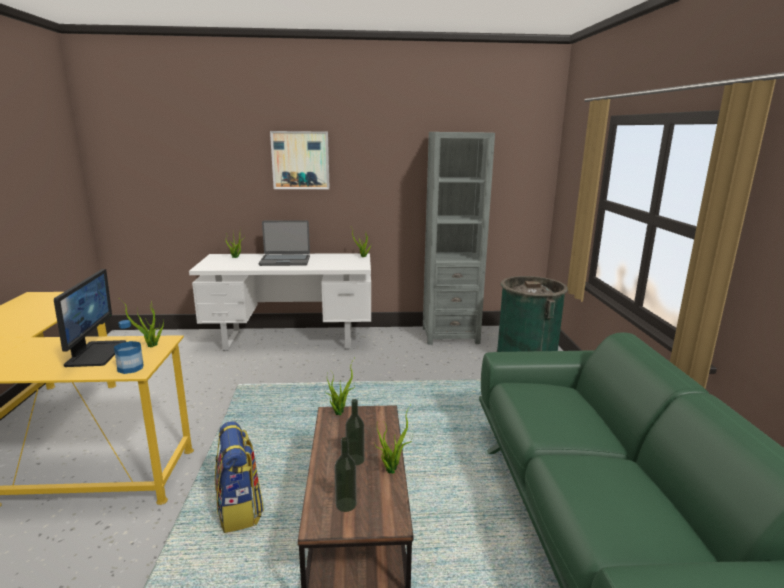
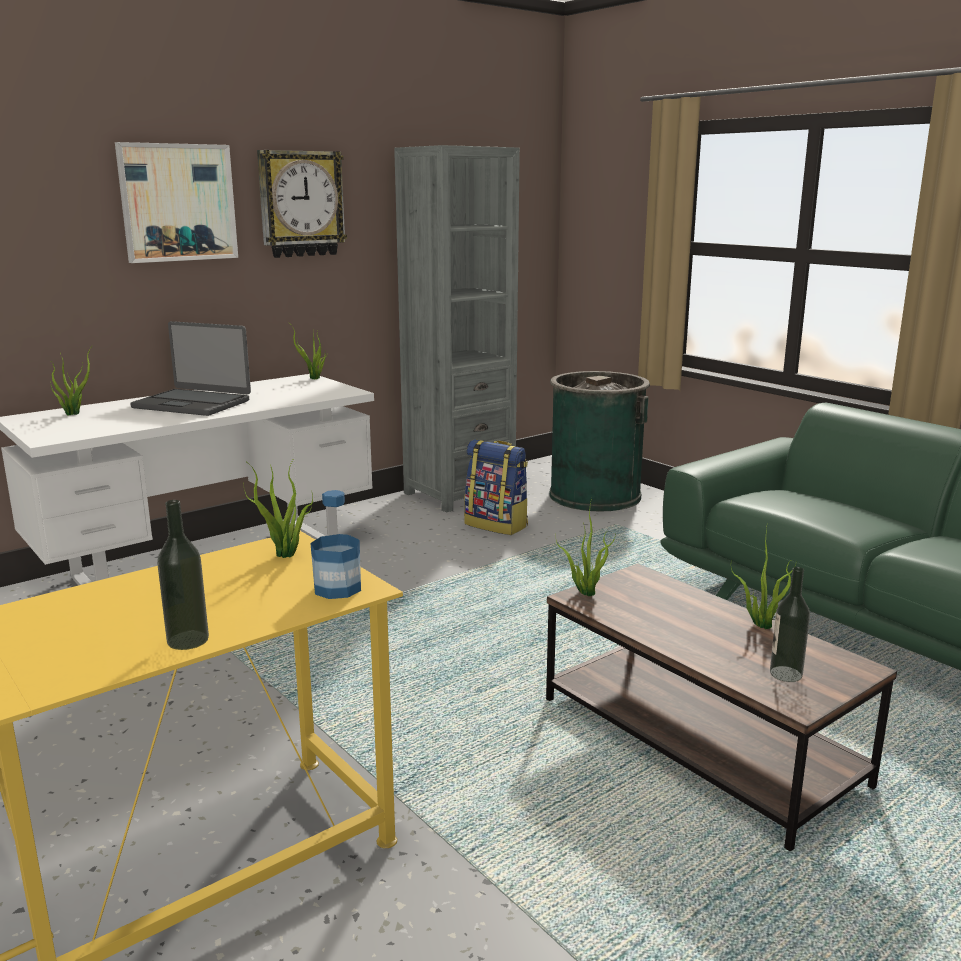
camera: 35 degrees left, 0 degrees up
monitor [54,269,126,367] -> none
backpack [215,421,264,533] -> backpack moved to [464,439,528,535]
laptop [259,220,310,266] -> laptop turned 60 degrees clockwise [130,321,251,416]
bottle [345,399,365,466] -> bottle moved to [157,500,209,650]
none -> wall clock [257,150,347,258]

